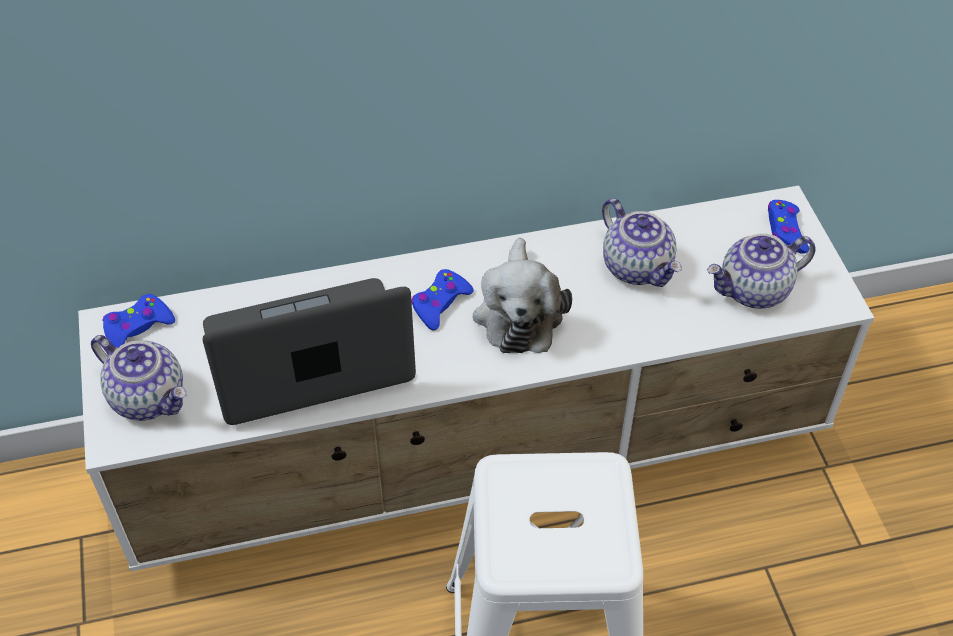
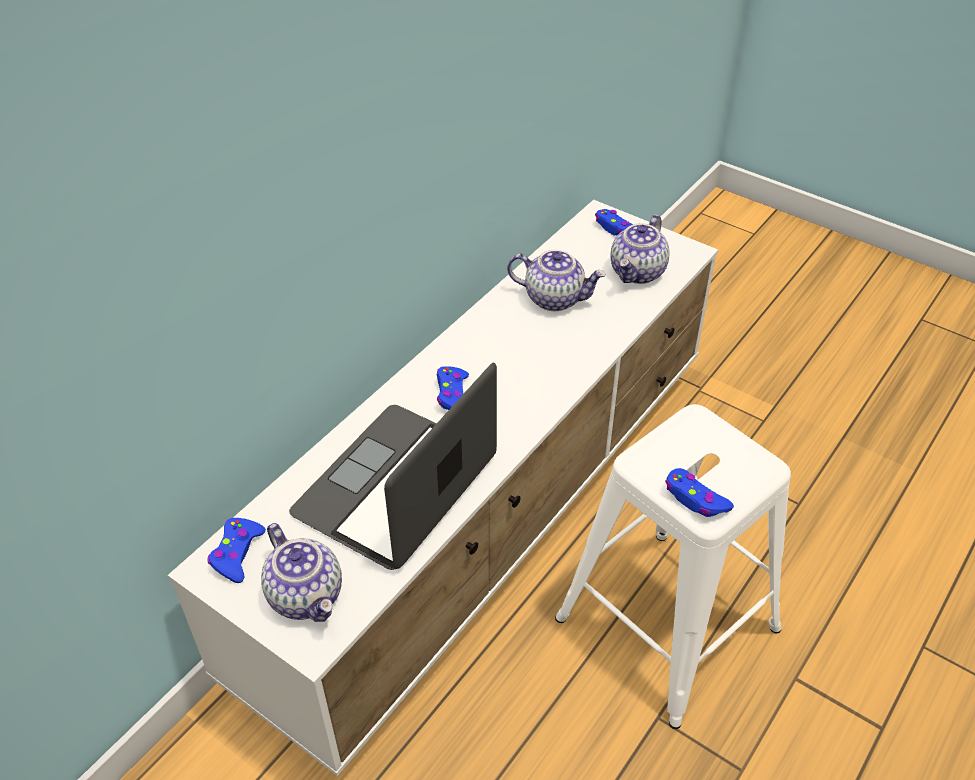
camera: 40 degrees left, 5 degrees down
teapot [91,335,186,421] -> teapot turned 60 degrees clockwise [261,523,342,622]
plush toy [473,238,572,353] -> none
none -> blue game controller [665,468,734,517]

